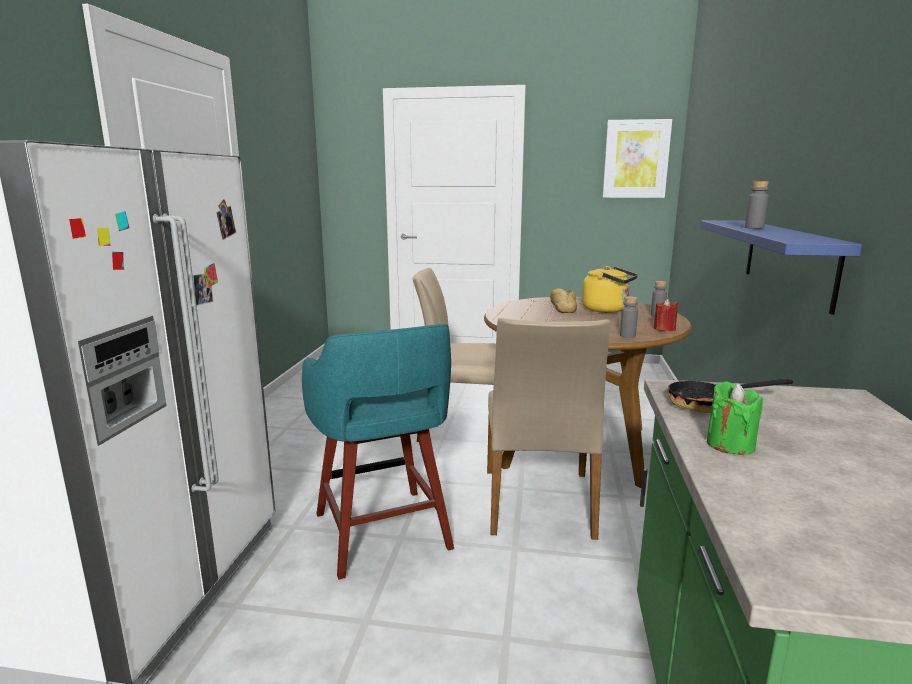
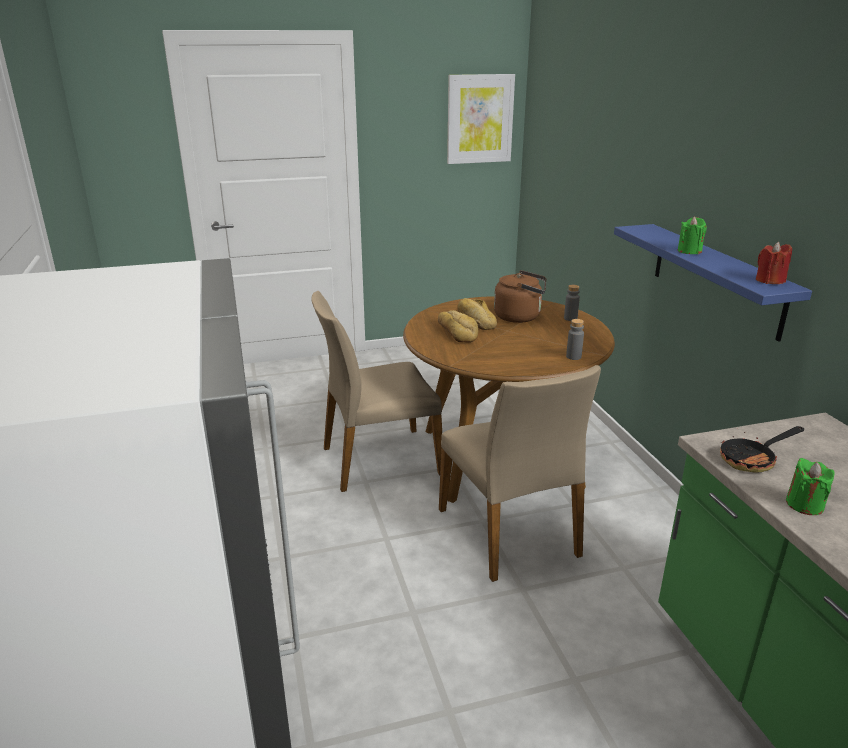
camera: 25 degrees left, 10 degrees up
turquoise stool [302,324,454,580] -> none
yellow kettle [582,266,638,313] -> brown kettle [494,270,546,323]
red candle [654,298,678,331] -> red candle moved to [756,242,792,284]
grey bottle [745,181,769,229] -> green candle [677,217,707,254]
none -> bread [438,310,479,343]

